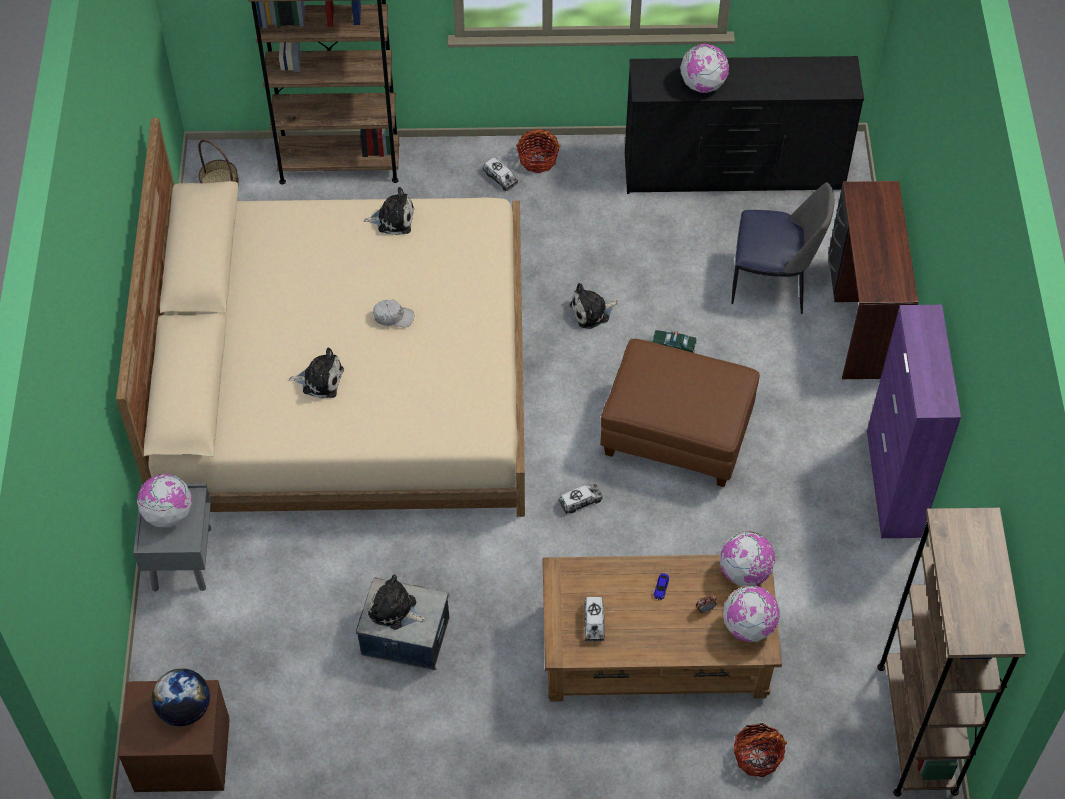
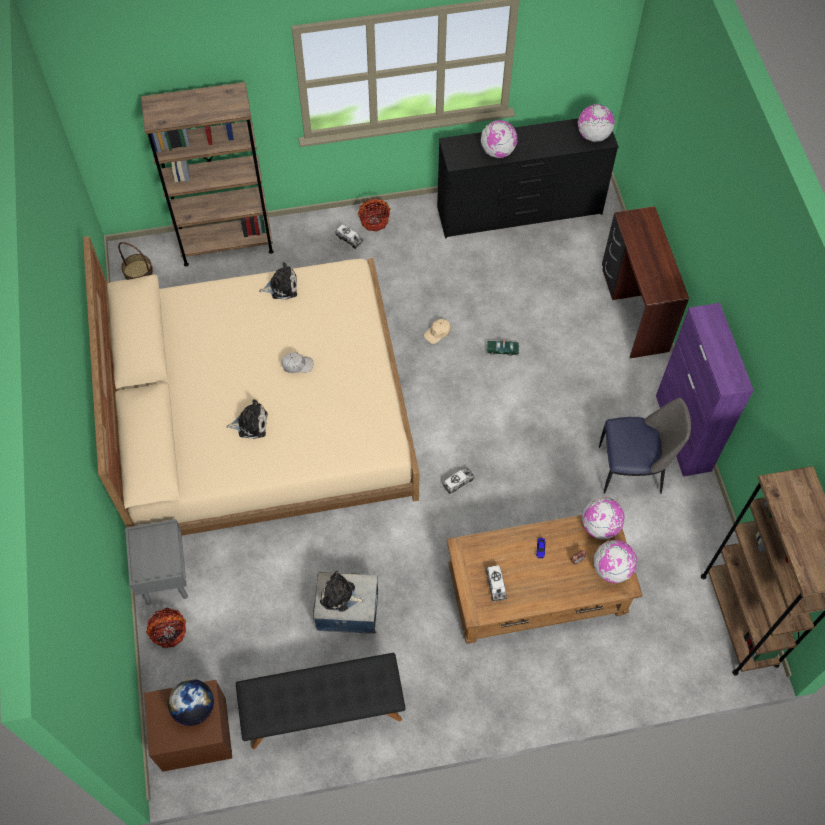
camera: 10 degrees left, 5 degrees up
globe [137,474,192,528] -> globe moved to [578,104,615,142]
plush toy [570,283,618,329] -> beige cap [424,319,451,344]
brown ottoman [600,339,760,487] -> none
chair [732,182,834,314] -> chair moved to [599,398,691,494]
basket [734,723,787,777] -> basket moved to [146,608,186,648]
none -> black bench [236,653,406,749]

